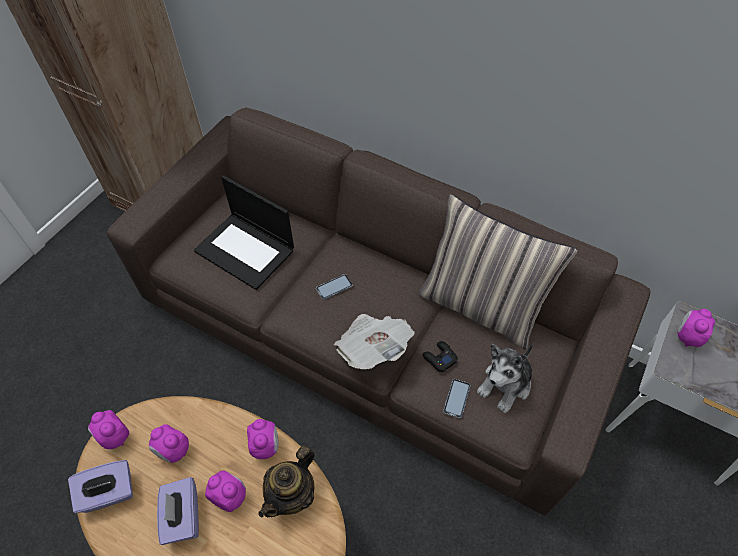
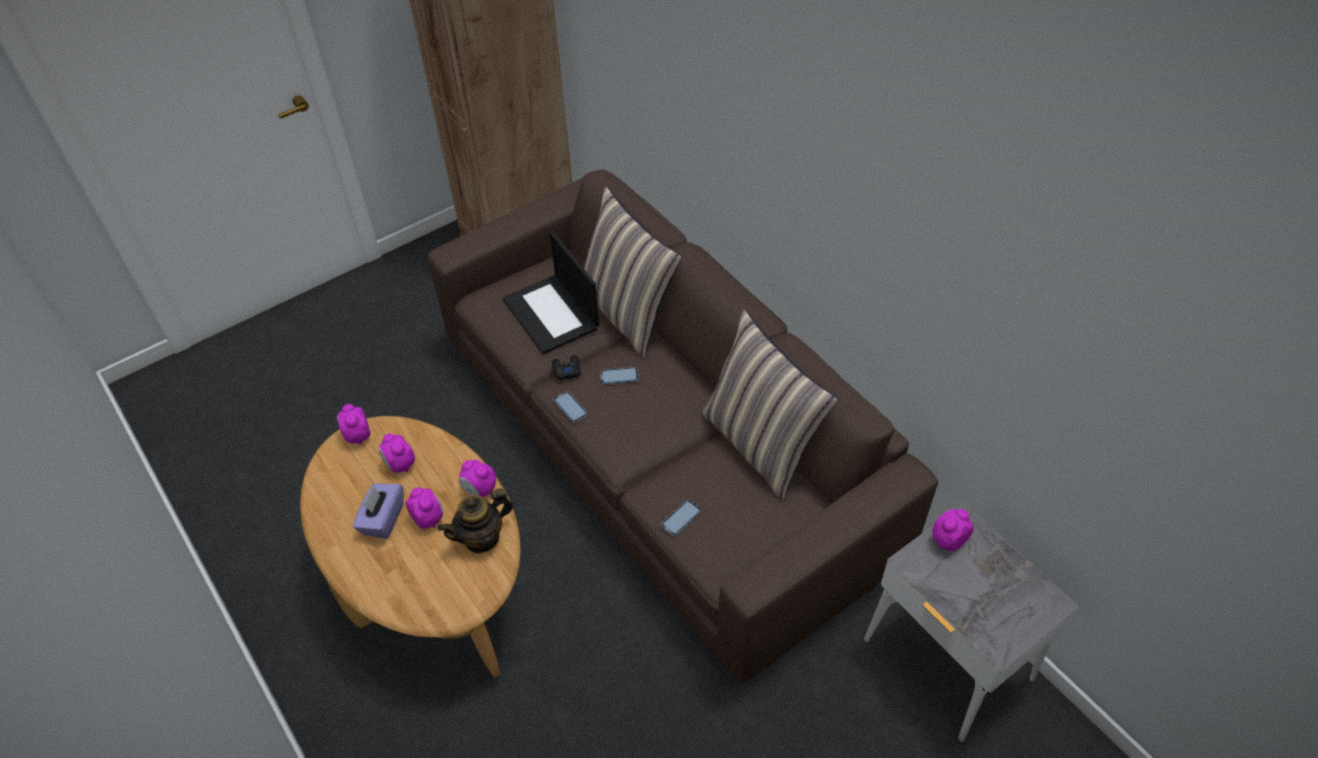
camera: 25 degrees right, 5 degrees down
purple tissue box [68,460,133,513] -> none
alarm clock [247,419,279,459] -> alarm clock turned 105 degrees clockwise [459,460,496,497]
newspaper [334,314,415,369] -> none
black game controller [423,341,458,372] -> black game controller moved to [552,355,581,380]
plush toy [477,344,533,413] -> none
none -> phone [553,391,588,423]
none -> pillow [584,186,682,358]

